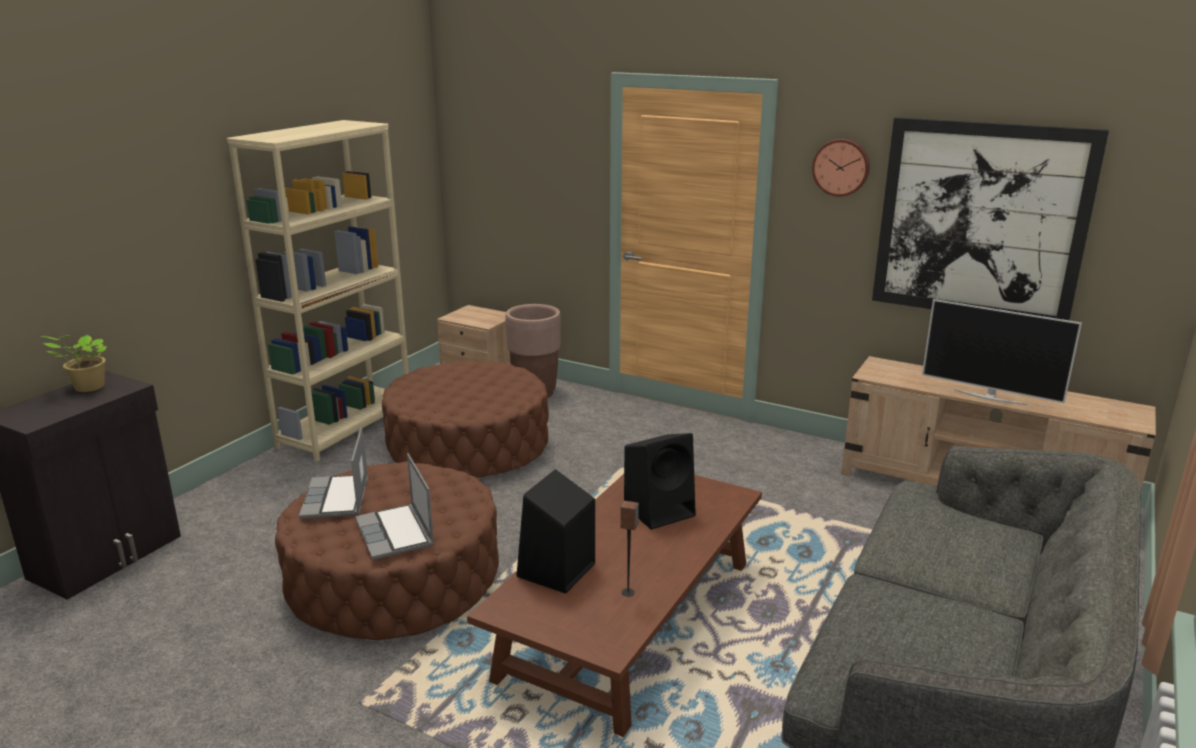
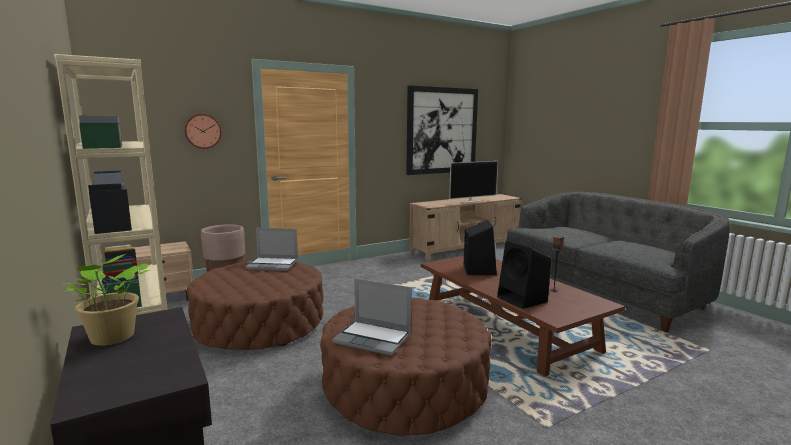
camera: 60 degrees left, 10 degrees down
laptop [355,453,434,560] -> laptop moved to [245,228,298,271]
wall clock [812,139,870,197] -> wall clock moved to [184,114,222,149]

